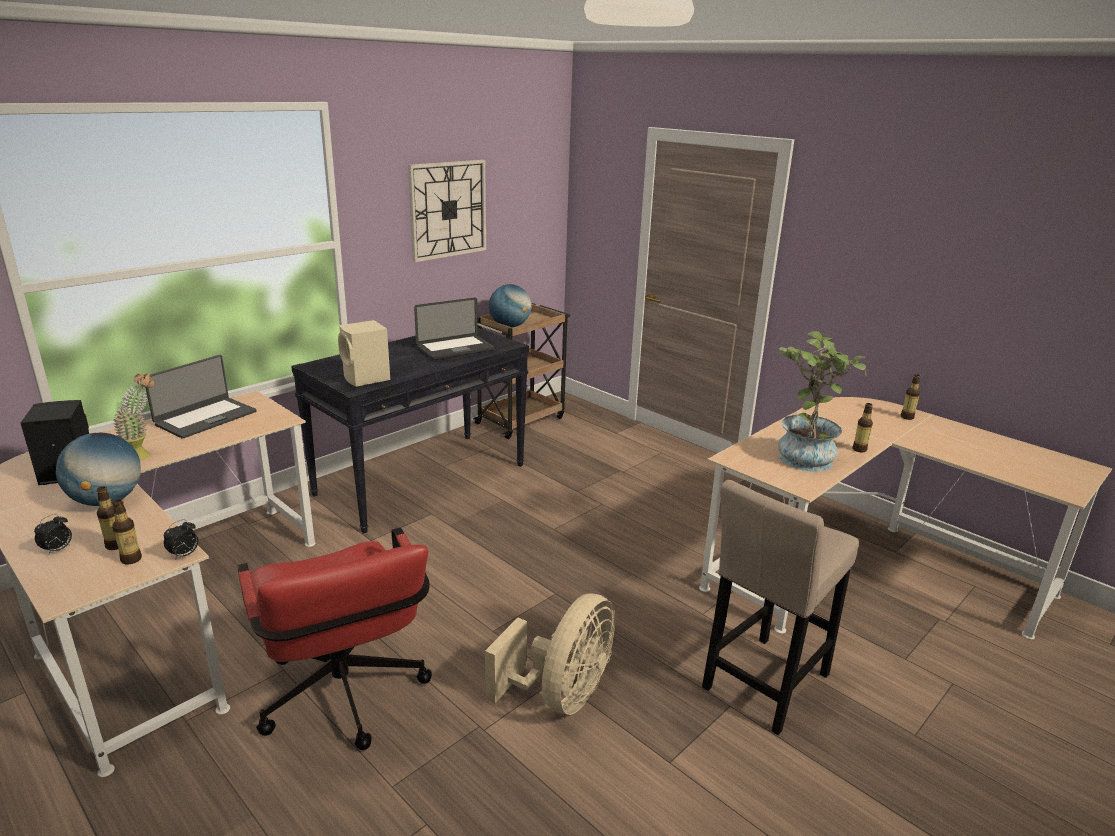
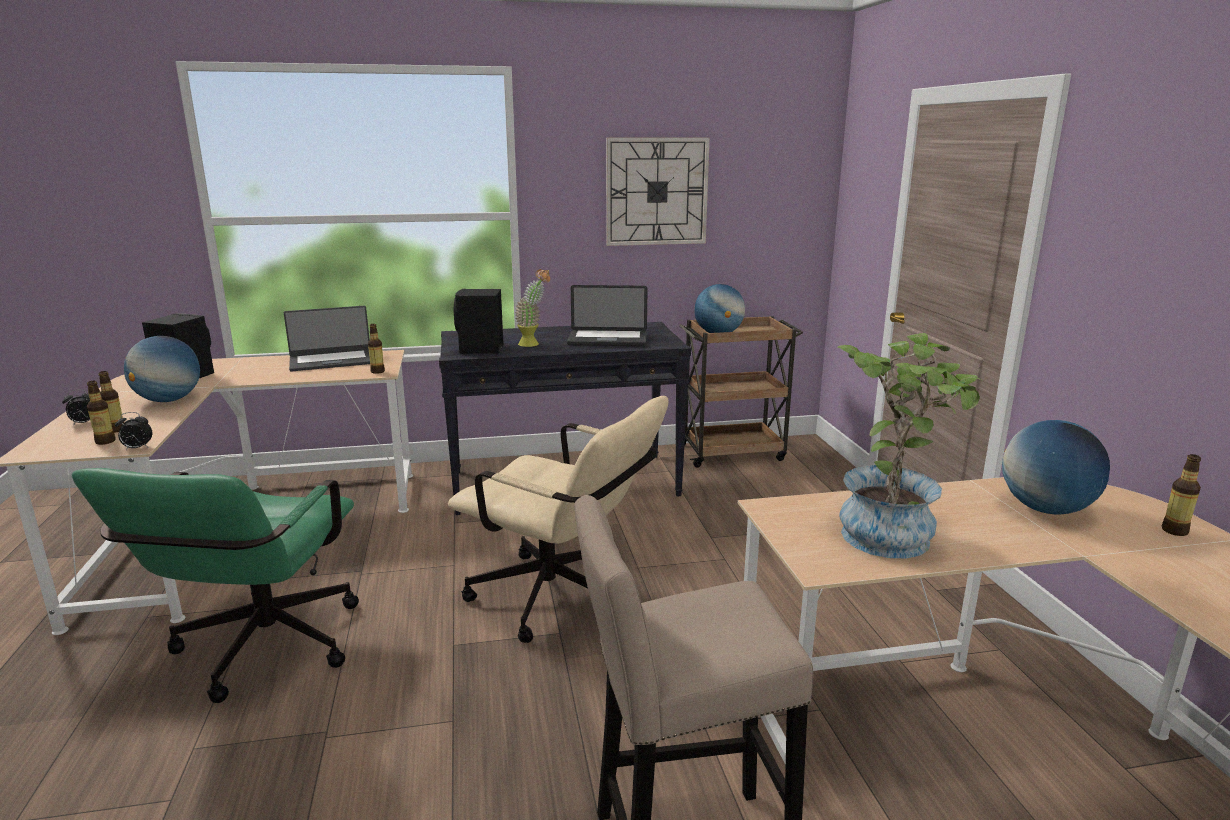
camera: 35 degrees right, 5 degrees down
potted plant [113,373,154,461] -> potted plant moved to [515,269,550,347]
red office chair [237,527,432,750] -> green office chair [72,468,359,703]
beige speaker [338,320,390,387] -> black speaker [454,289,504,354]
beige fan [485,593,615,715] -> none
bottle [852,403,873,452] -> bottle moved to [368,324,385,374]
none -> beige office chair [448,396,668,643]
none -> globe [1002,420,1110,514]

